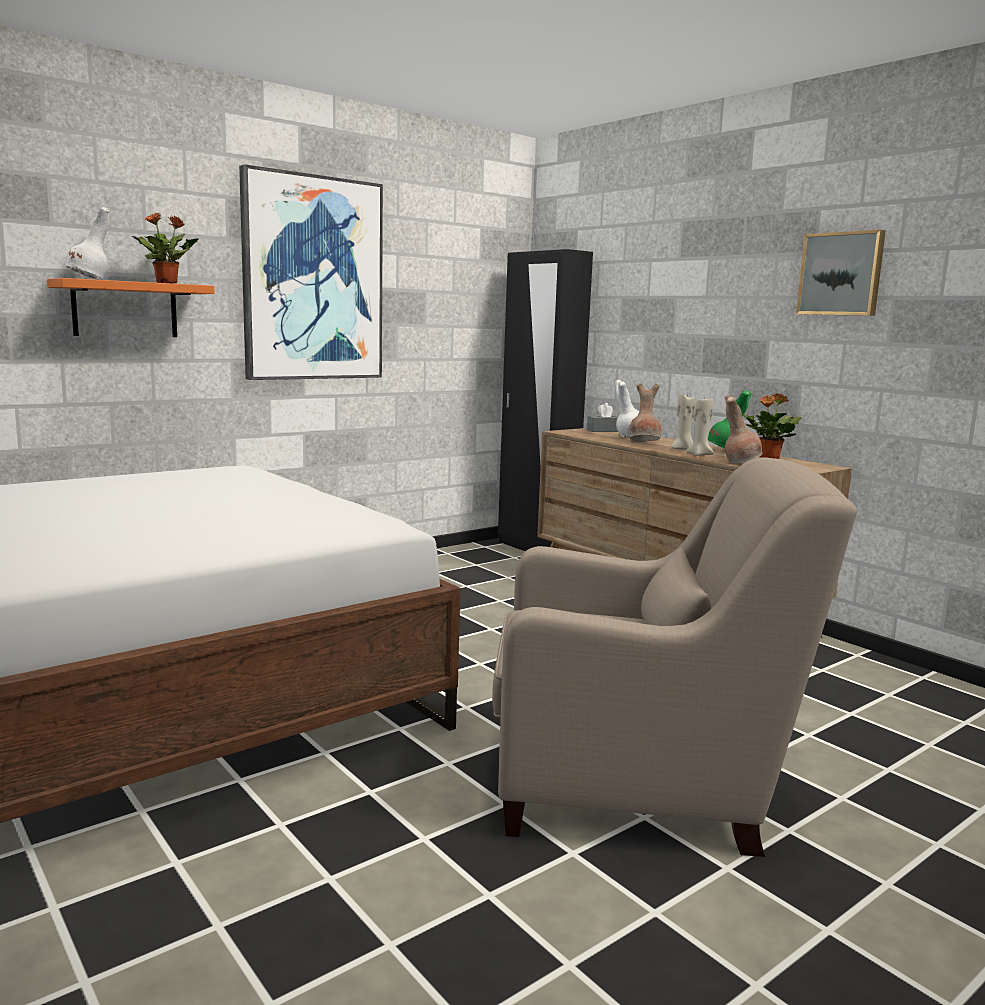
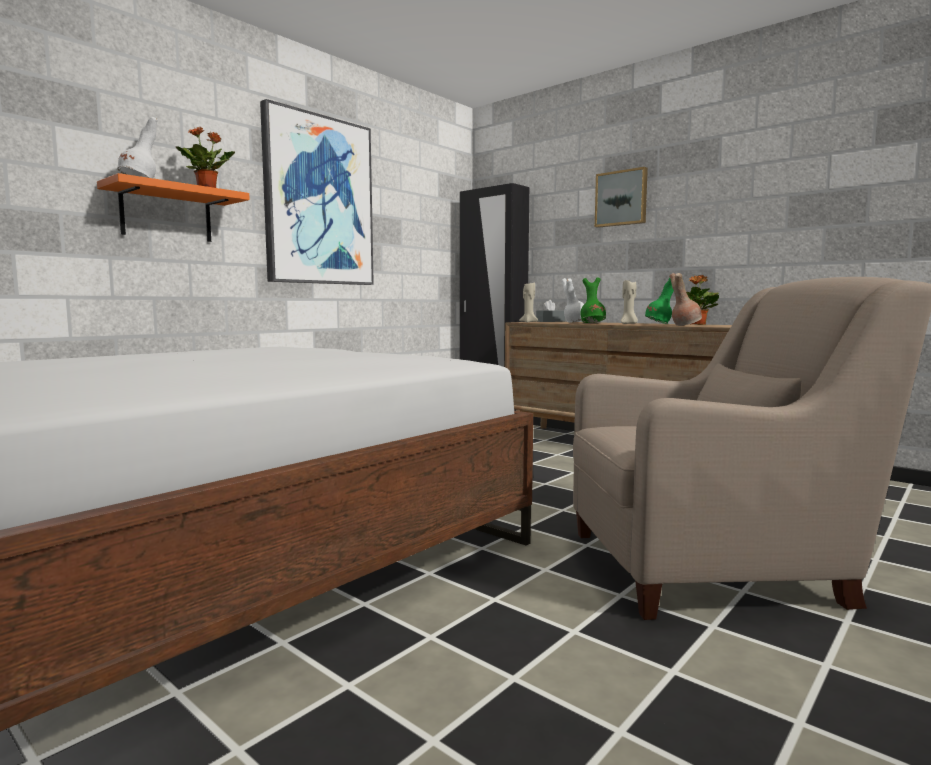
camera: 10 degrees left, 5 degrees down
brown vase [629,383,661,441] -> green vase [580,277,606,323]
beige candle [686,396,714,456] -> beige candle moved to [519,283,538,323]
picture [796,230,886,316] -> picture moved to [595,167,648,228]

